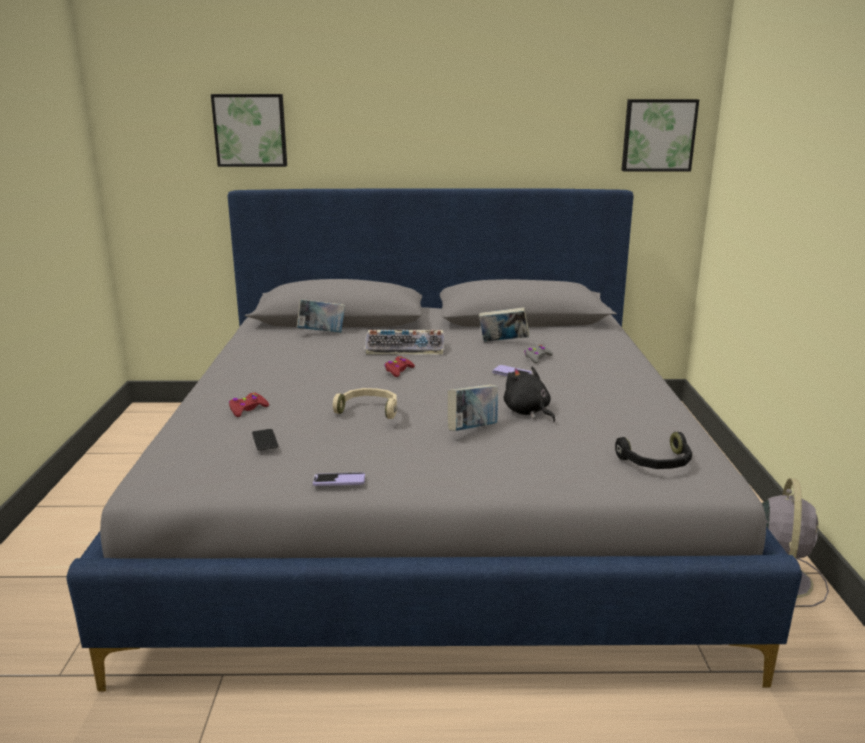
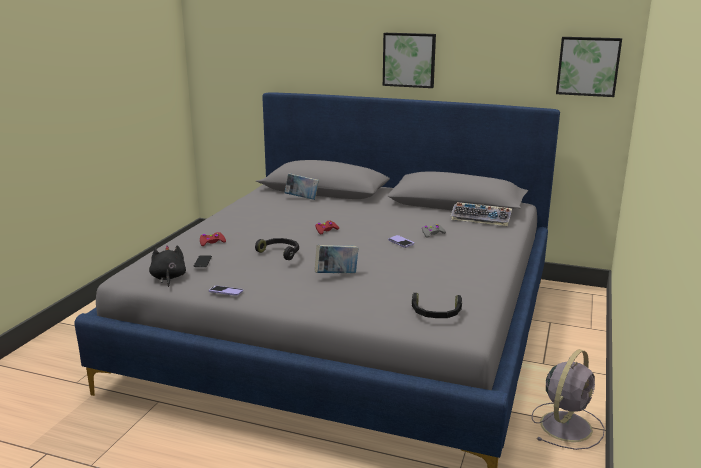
camera: 20 degrees right, 0 degrees up
picture [211,94,287,167] -> picture moved to [383,33,436,88]
beige headphones [333,388,397,419] -> black headphones [255,238,299,260]
keyboard [364,329,444,355] -> keyboard moved to [450,202,512,226]
book [479,307,529,342] -> none
black plush toy [504,366,555,422] -> black plush toy moved to [149,245,186,287]

